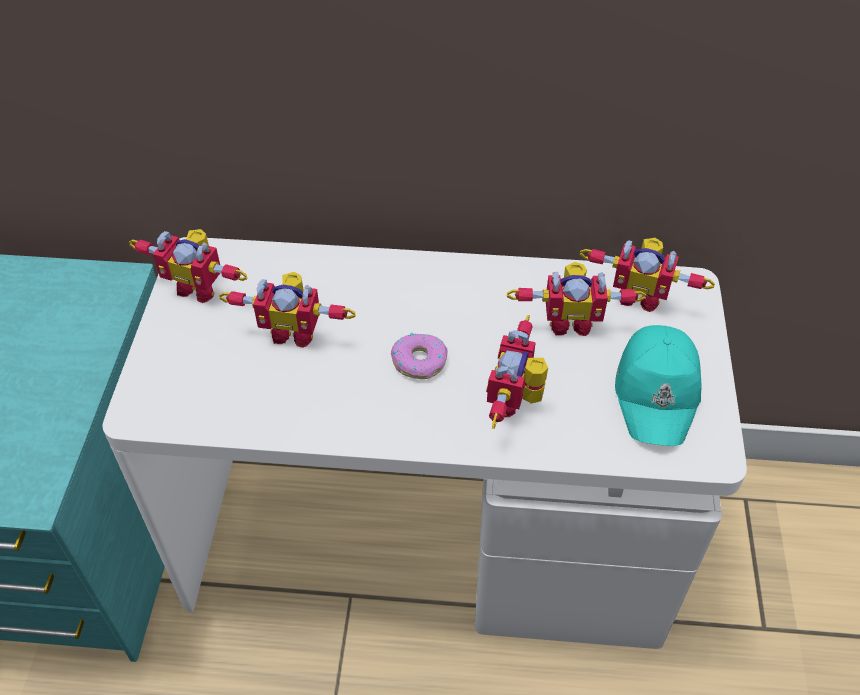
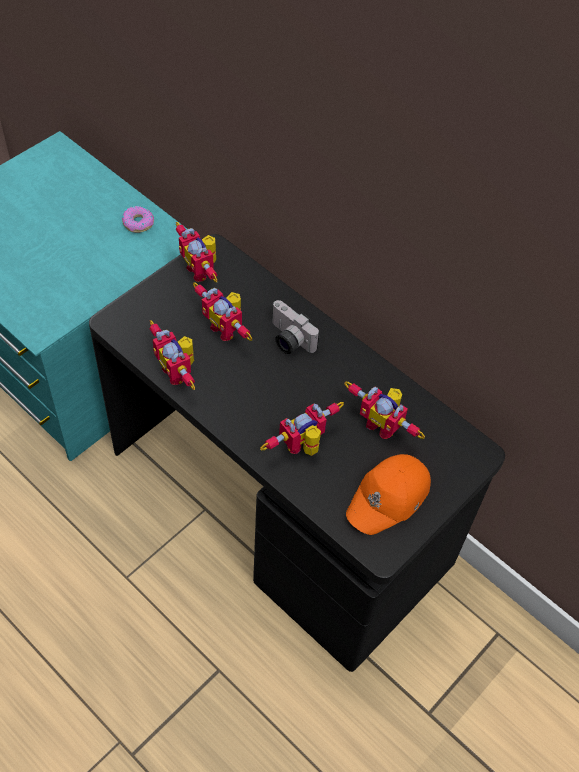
camera: 35 degrees right, 5 degrees up
white desk [103,237,747,649] -> black desk [89,234,505,672]
donut [391,333,448,379] -> donut moved to [122,206,154,233]
toy robot [580,238,715,312] -> toy robot moved to [150,320,195,390]
turquoise cap [615,325,702,446] -> orange cap [346,454,431,535]
none -> camera [272,300,320,354]

